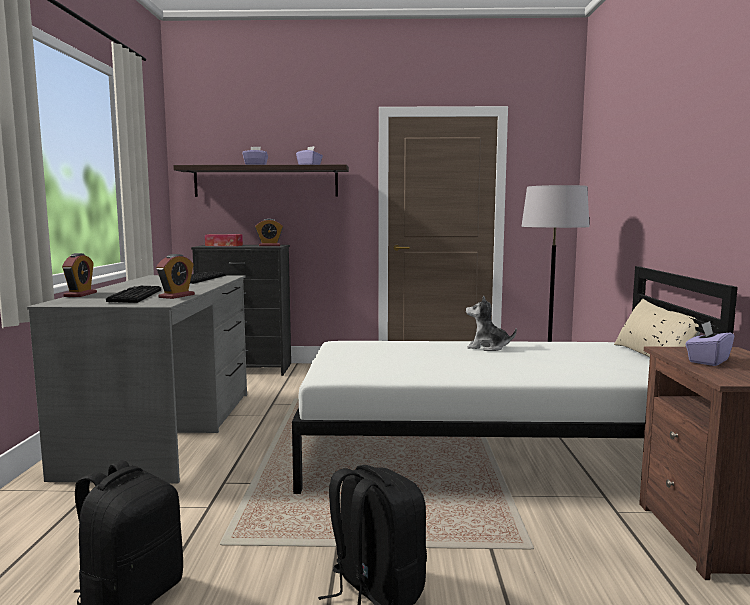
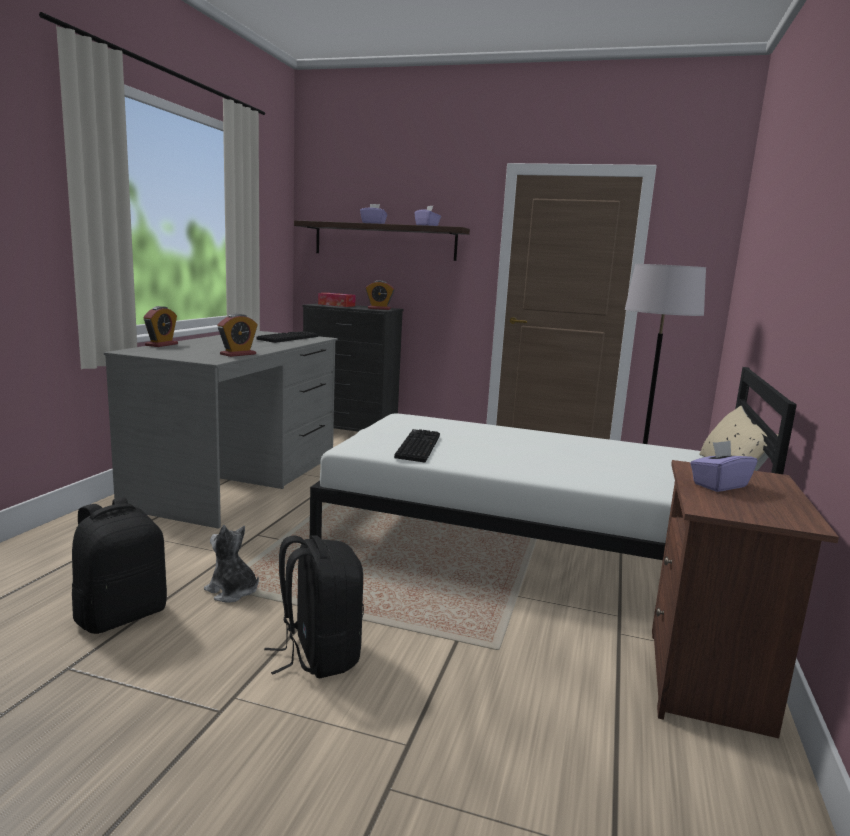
camera: 15 degrees right, 5 degrees up
keyboard [106,286,161,303] -> keyboard moved to [394,429,440,463]
plush toy [466,295,517,351] -> plush toy moved to [204,525,259,603]

